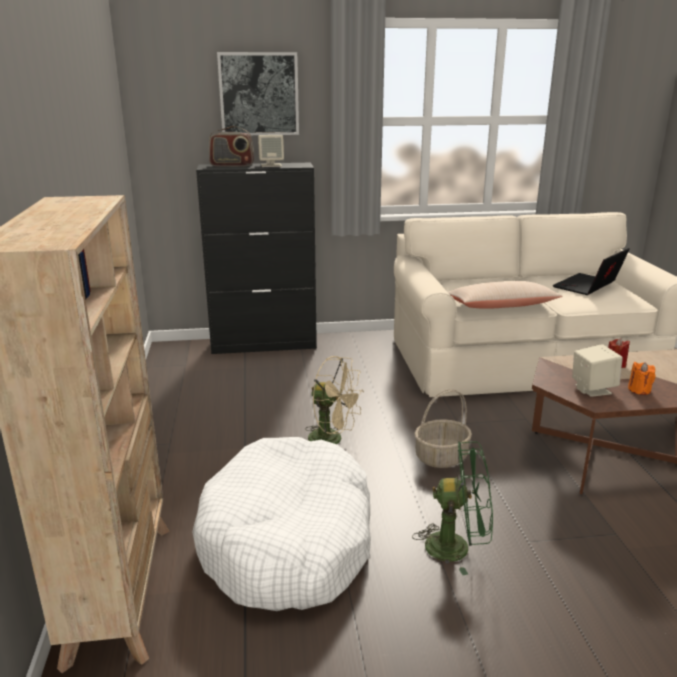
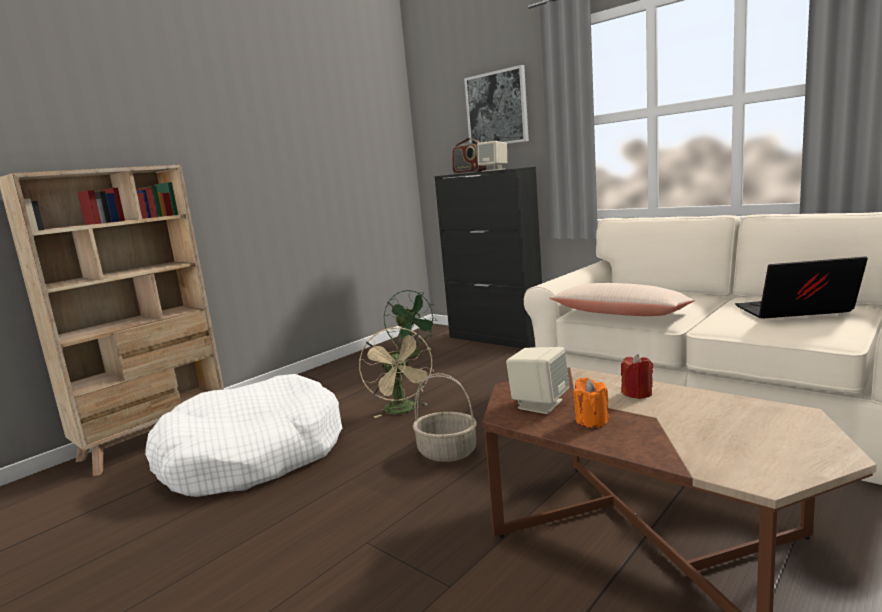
camera: 50 degrees right, 10 degrees down
green fan [412,441,493,575] -> green fan moved to [383,290,437,357]

